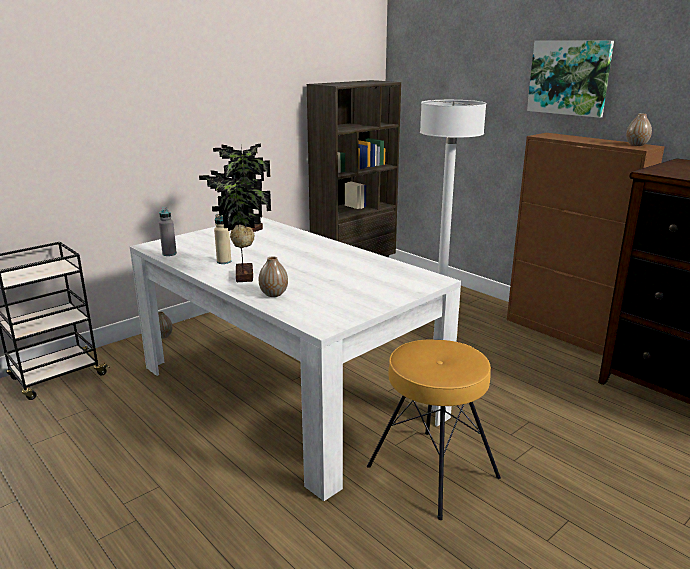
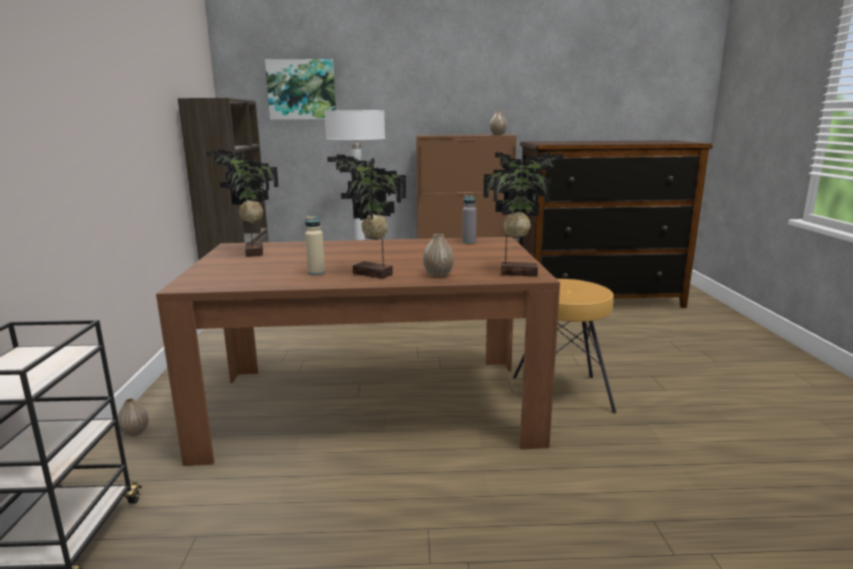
camera: 50 degrees left, 5 degrees down
white dining table [129,217,461,501] -> brown dining table [156,237,560,466]
grey bottle [159,207,177,256] -> grey bottle moved to [462,195,477,243]
picture [527,41,614,118] -> picture moved to [265,59,336,120]
none -> potted plant [483,152,564,277]

